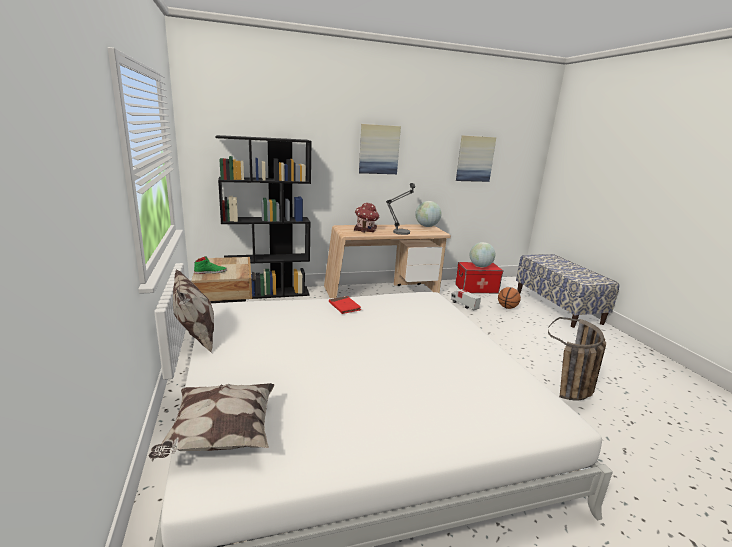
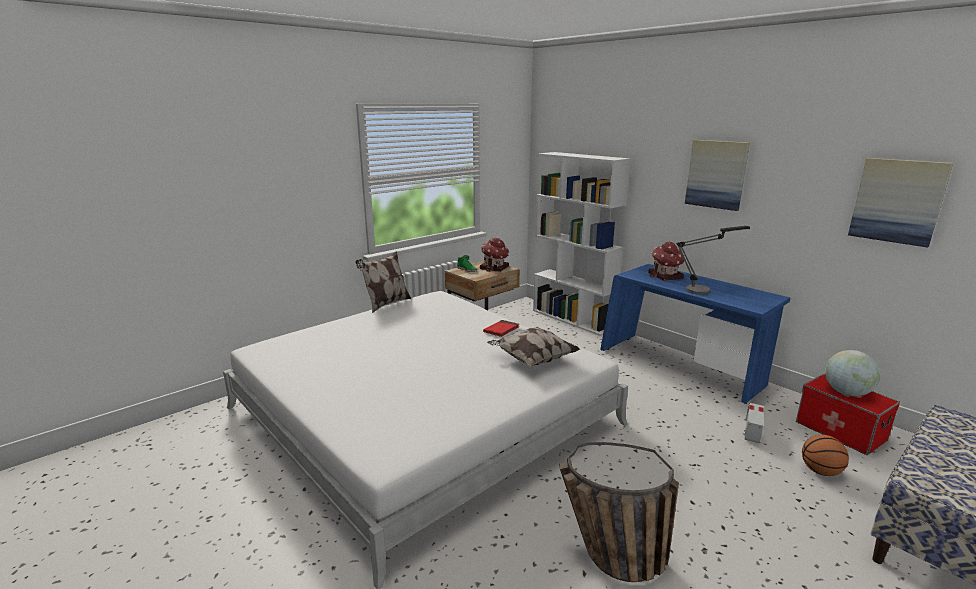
camera: 65 degrees right, 0 degrees up
pillow [149,383,274,459] -> pillow moved to [487,327,580,366]
black bookcase [215,135,312,299] -> white bookcase [533,152,631,336]
beige desk [324,224,451,298] -> blue desk [600,264,790,404]
globe [415,201,442,227] -> none
none -> toy house [480,238,509,272]

